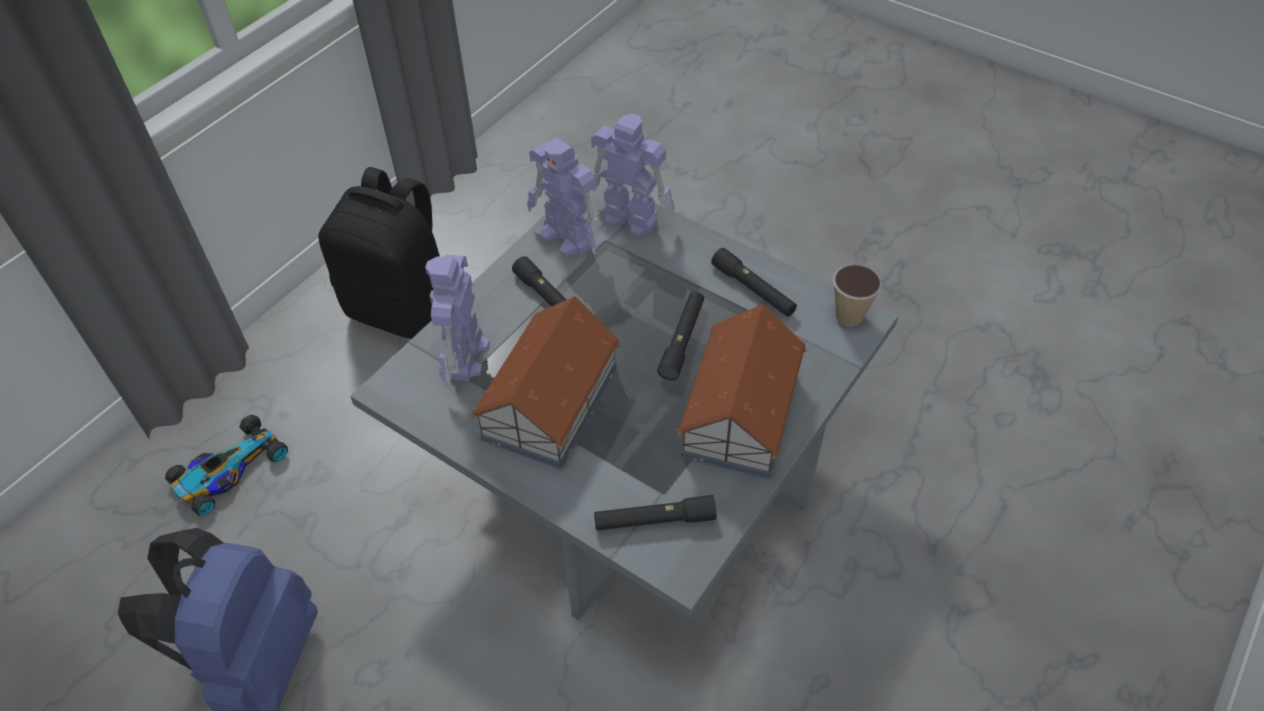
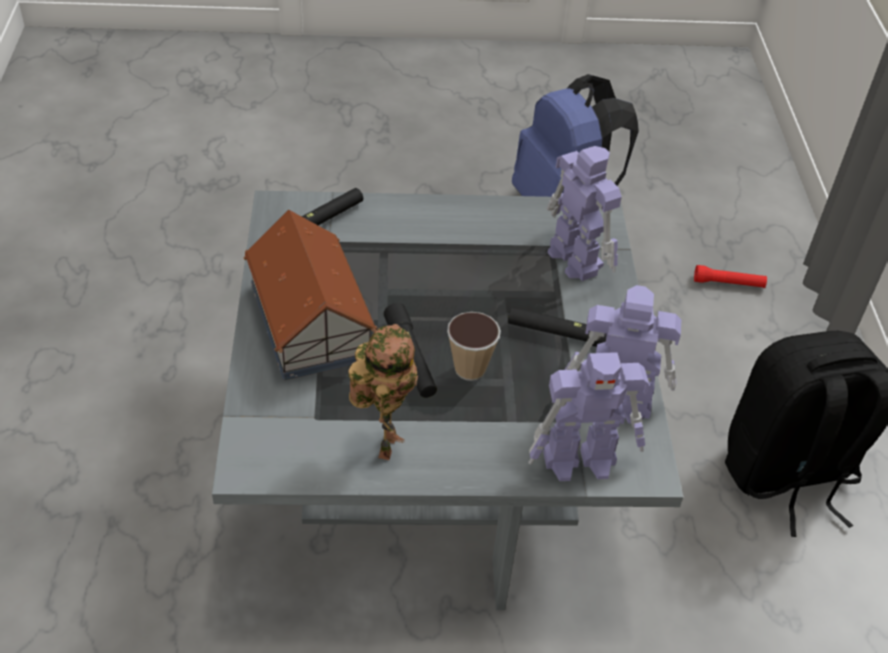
camera: 140 degrees right, 5 degrees down
toy car [165,415,288,516] -> red flashlight [694,265,767,288]
toy house [471,296,620,469] -> none
black flashlight [711,248,797,317] -> toy robot [348,324,418,460]
cup [833,265,882,326] -> cup moved to [447,312,501,381]

